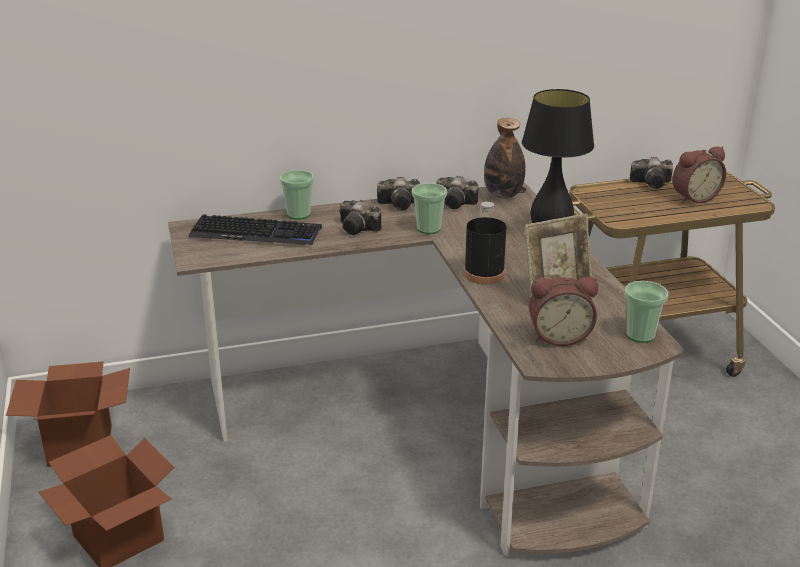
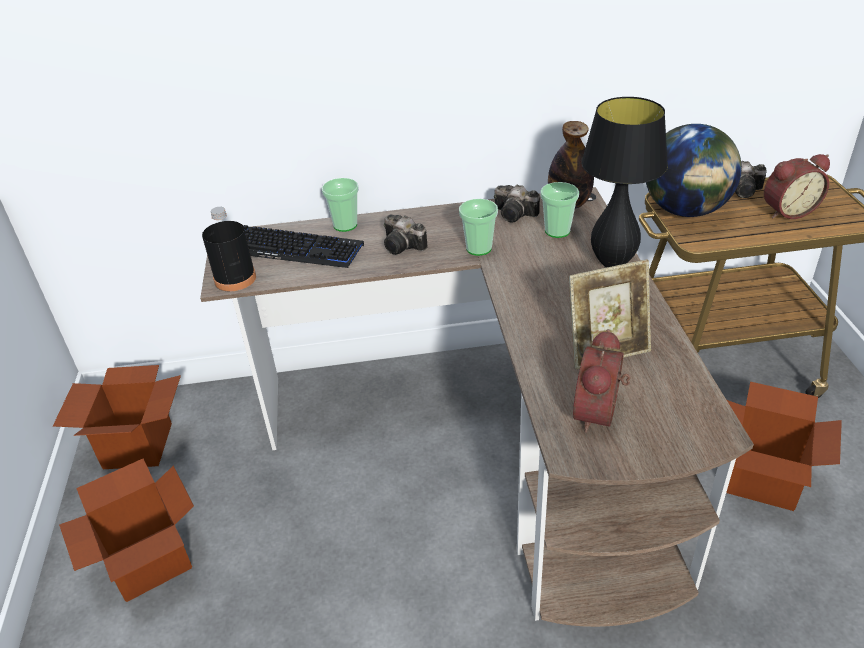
camera: 10 degrees right, 10 degrees up
camera [377,177,420,210] -> none
black bottle [464,201,506,284] -> black bottle moved to [202,207,256,291]
alarm clock [529,276,598,346] -> alarm clock turned 105 degrees clockwise [573,329,630,433]
cup [625,281,668,343] -> cup moved to [540,182,579,238]
none -> globe [646,124,742,217]
none -> cardboard box [726,382,842,511]

